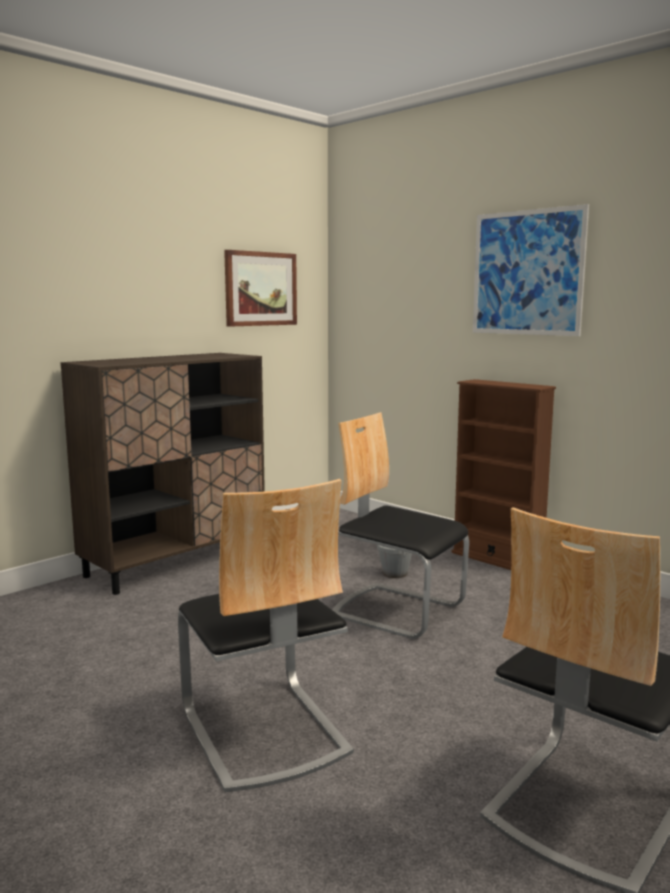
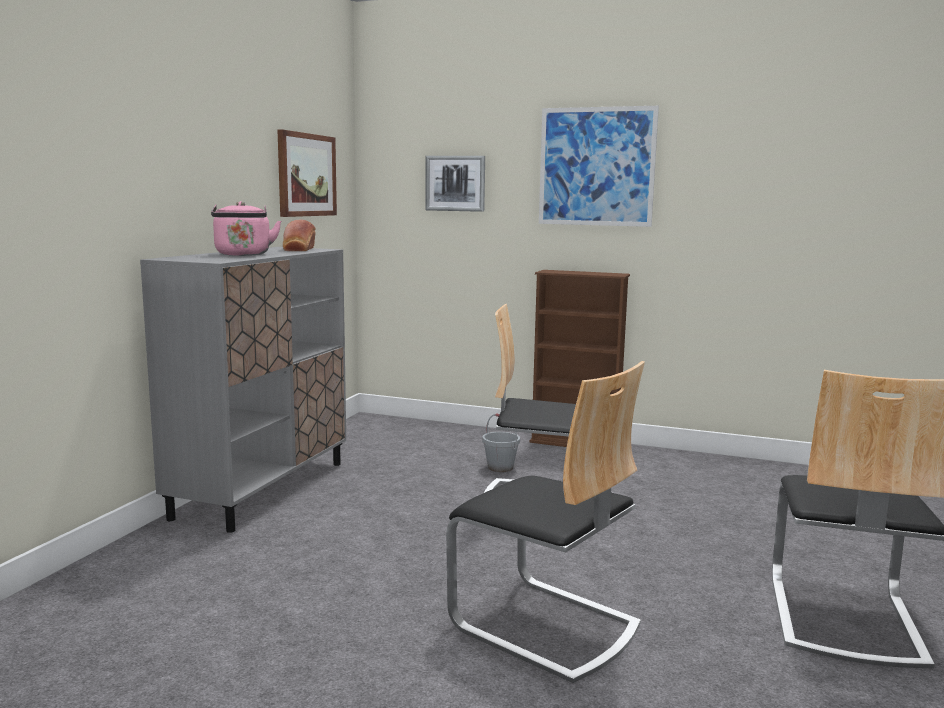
camera: 25 degrees left, 0 degrees up
brown cabinet [60,353,265,595] -> grey cabinet [140,247,346,533]
none -> pink kettle [211,201,281,256]
none -> bread [283,220,316,251]
none -> picture [425,156,485,212]

